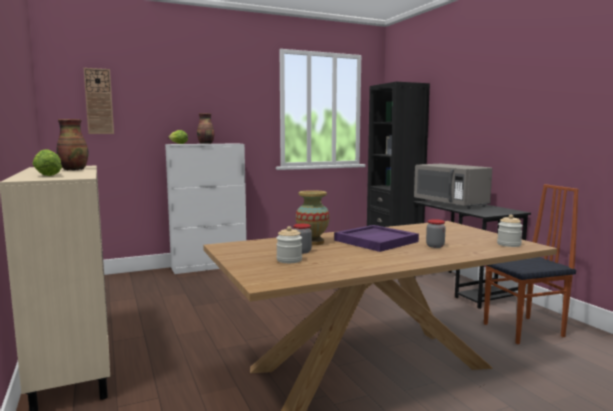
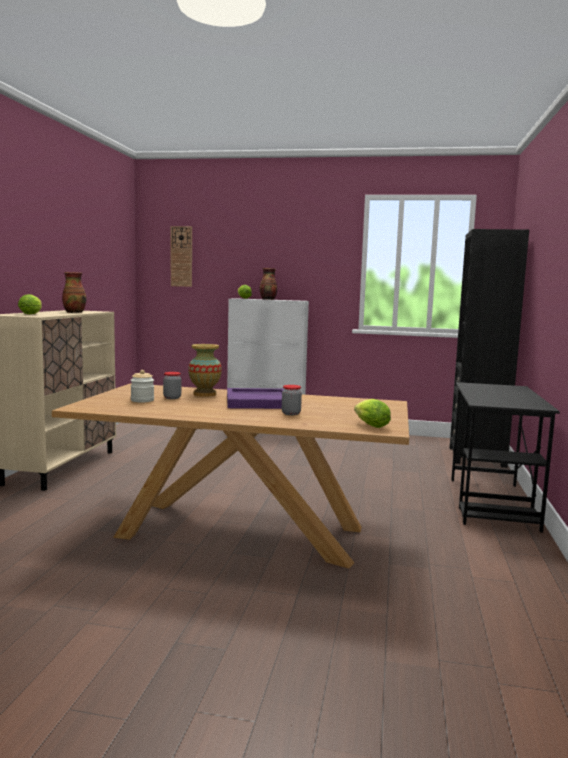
camera: 35 degrees right, 0 degrees up
grey microwave [414,164,492,209] -> none
chair [484,184,578,344] -> none
jar [497,215,523,247] -> lettuce [354,399,391,428]

